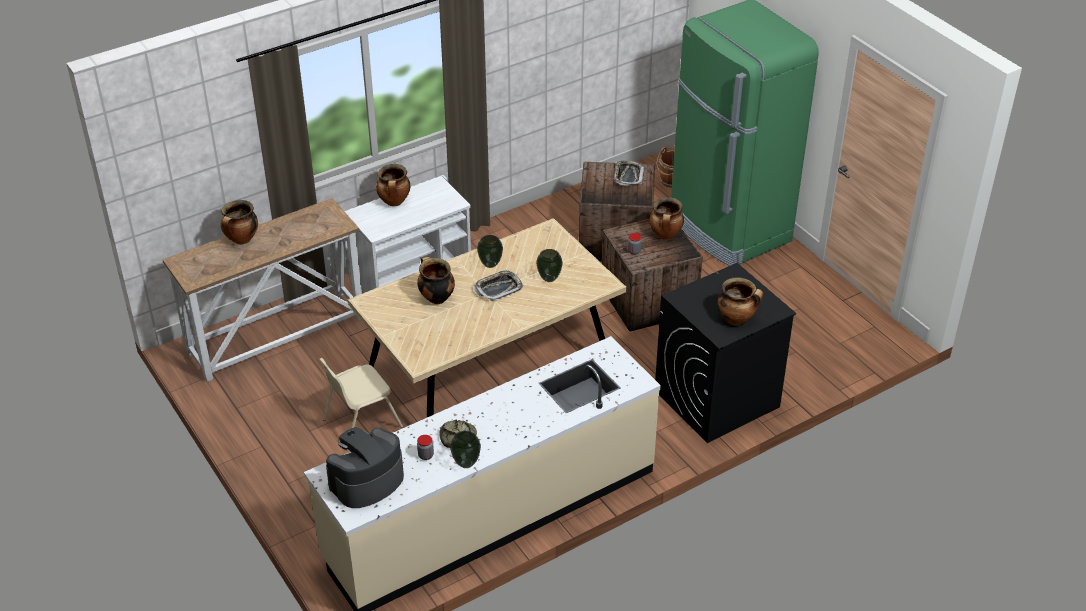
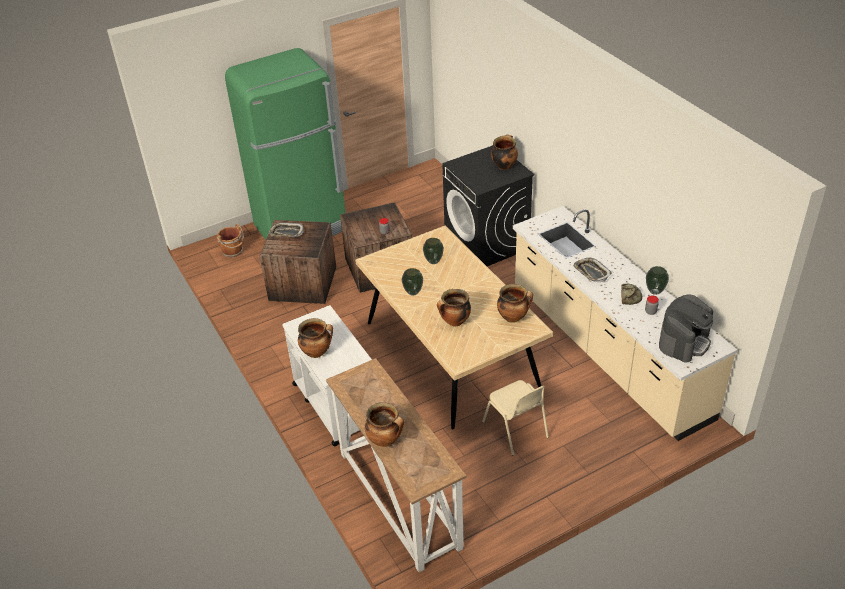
camera: 85 degrees left, 0 degrees up
coffee machine [326,427,404,508] -> coffee machine turned 105 degrees counterclockwise [659,295,713,362]
tray [475,270,523,301] -> tray moved to [573,258,612,282]
cooking pot [649,197,684,240] -> cooking pot moved to [497,284,533,323]

